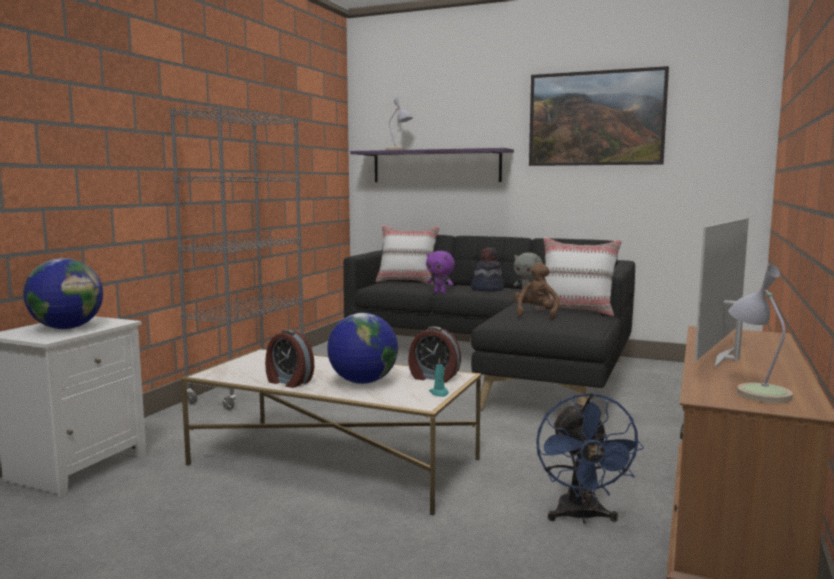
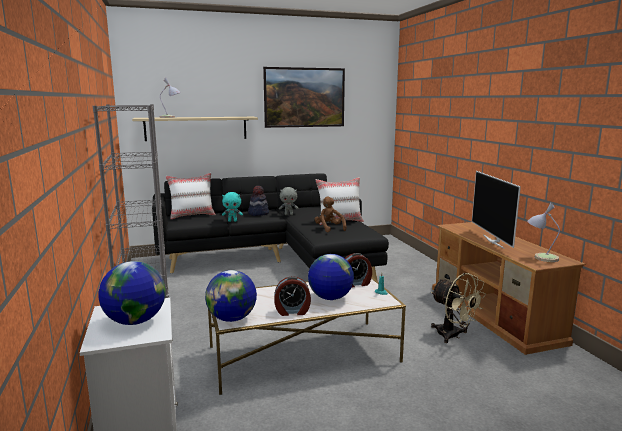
camera: 40 degrees left, 5 degrees up
purple shelf [350,148,514,182] -> beige shelf [132,117,258,141]
purple plush toy [426,251,455,294] -> turquoise plush toy [222,192,243,222]
blue fan [536,393,644,524] -> beige fan [431,273,486,343]
none -> globe [205,270,257,322]

